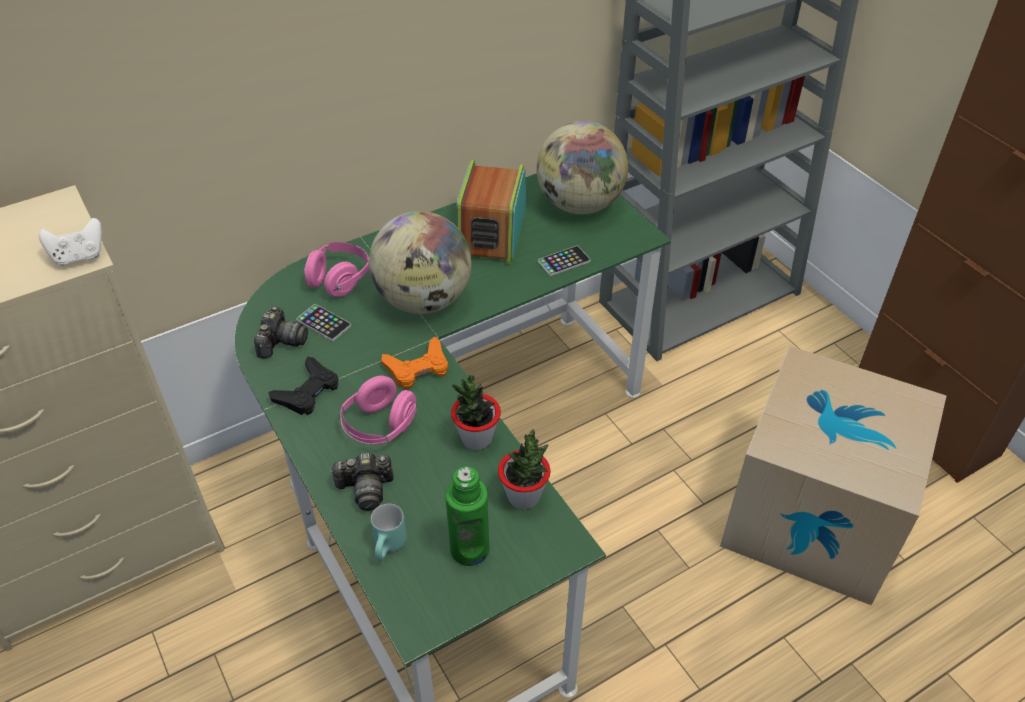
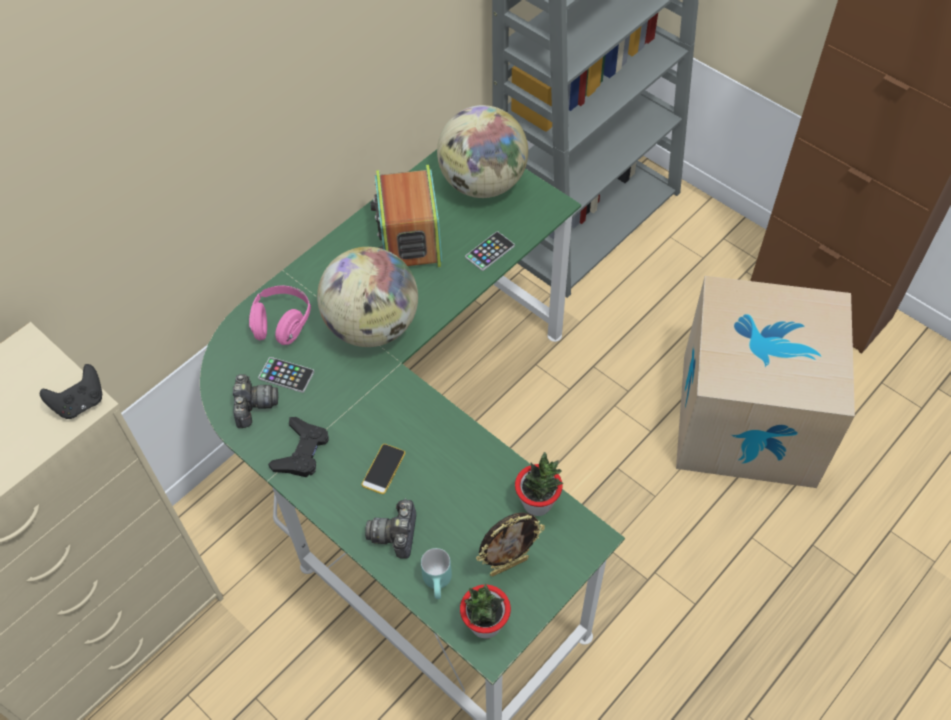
camera: 15 degrees left, 10 degrees up
white game controller [39,218,102,266] -> black game controller [40,364,102,419]
camera [330,453,394,511] -> camera turned 120 degrees clockwise [365,498,416,559]
pink headphones [340,376,417,445] -> phone [361,444,405,494]
orange game controller [381,336,448,389] -> none
green bottle [445,466,489,566] -> picture frame [476,513,545,576]
potted plant [451,375,501,450] -> potted plant moved to [460,583,511,639]

